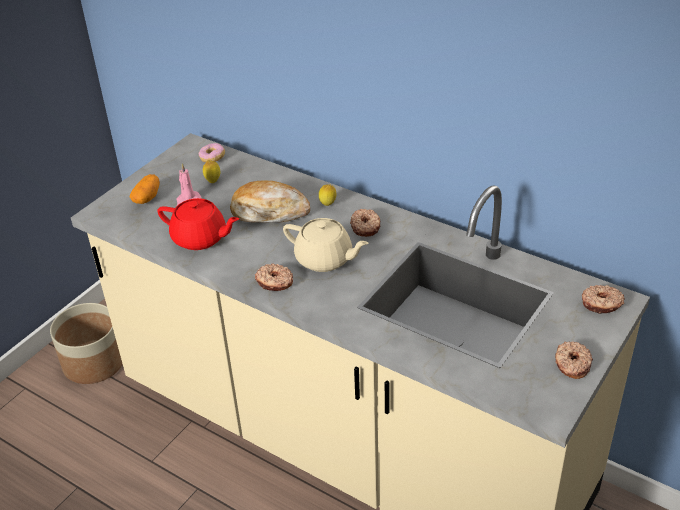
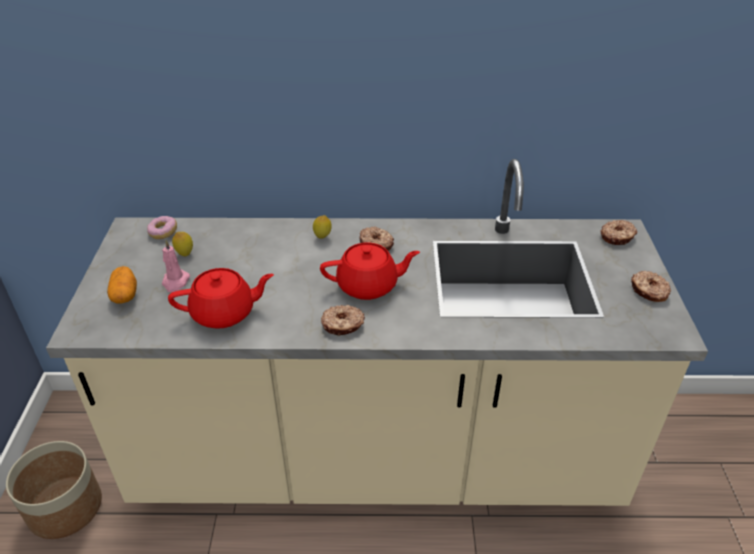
camera: 35 degrees left, 0 degrees up
bread [230,180,310,223] -> none
beige teapot [283,218,369,272] -> red teapot [320,243,420,300]

